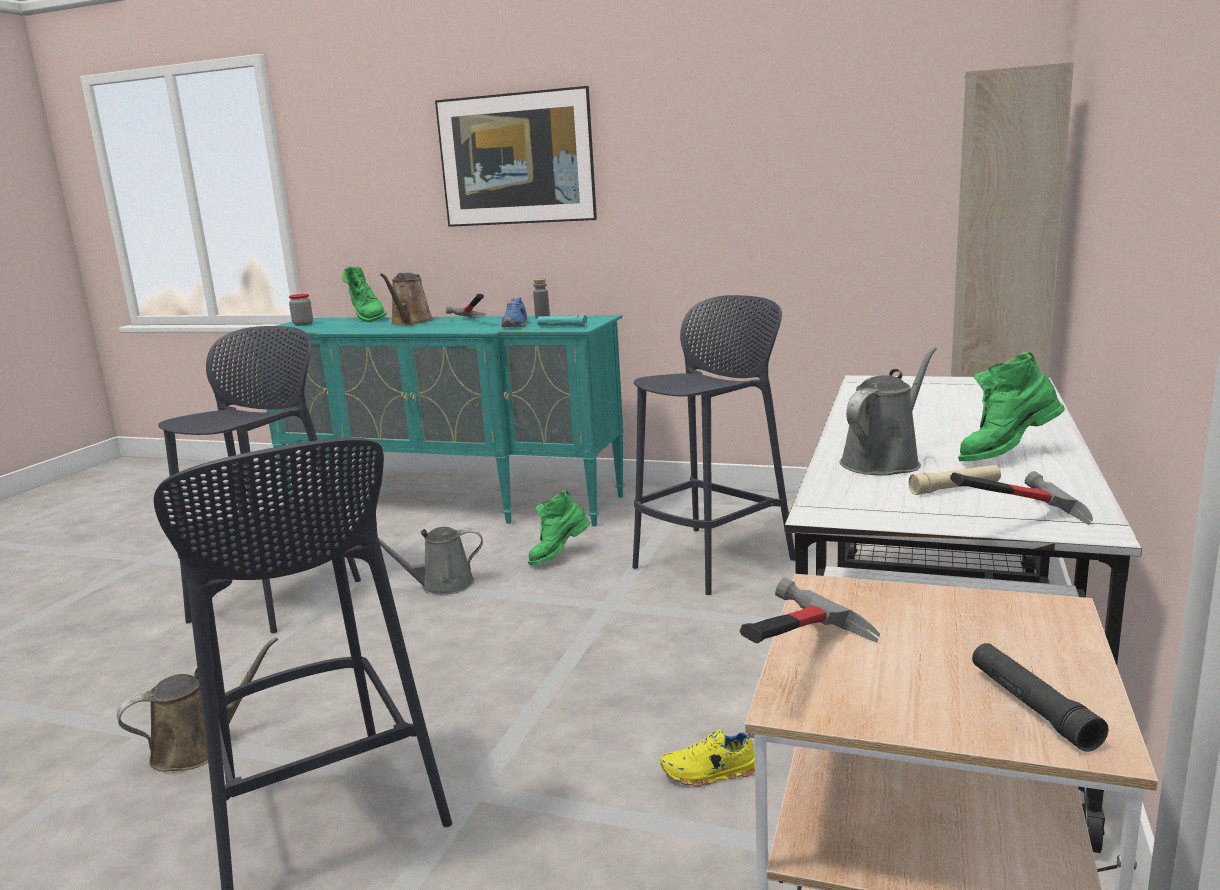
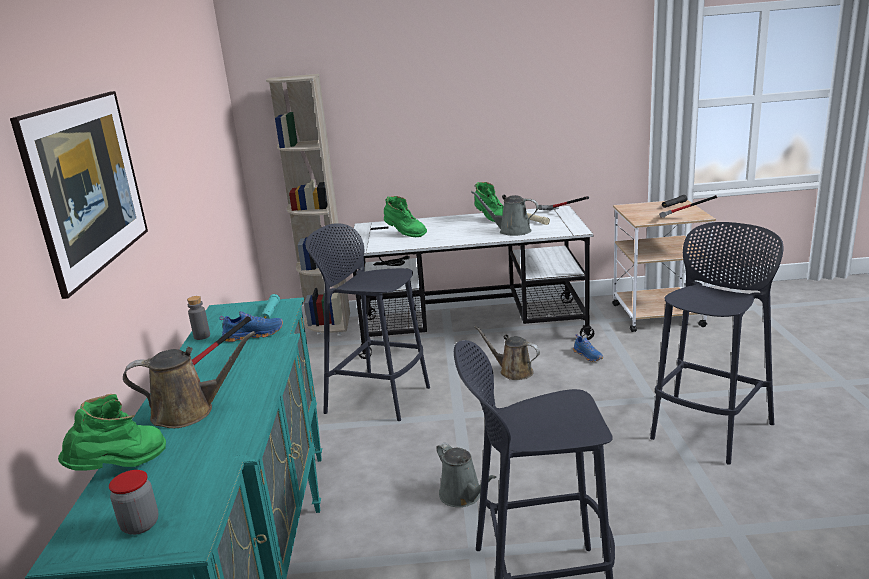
camera: 110 degrees left, 5 degrees up
brown watering can [117,637,278,772] -> brown watering can moved to [474,326,540,380]
green boot [528,490,591,565] -> green boot moved to [384,196,427,237]
yellow shoe [660,729,755,787] -> blue shoe [573,334,603,362]

